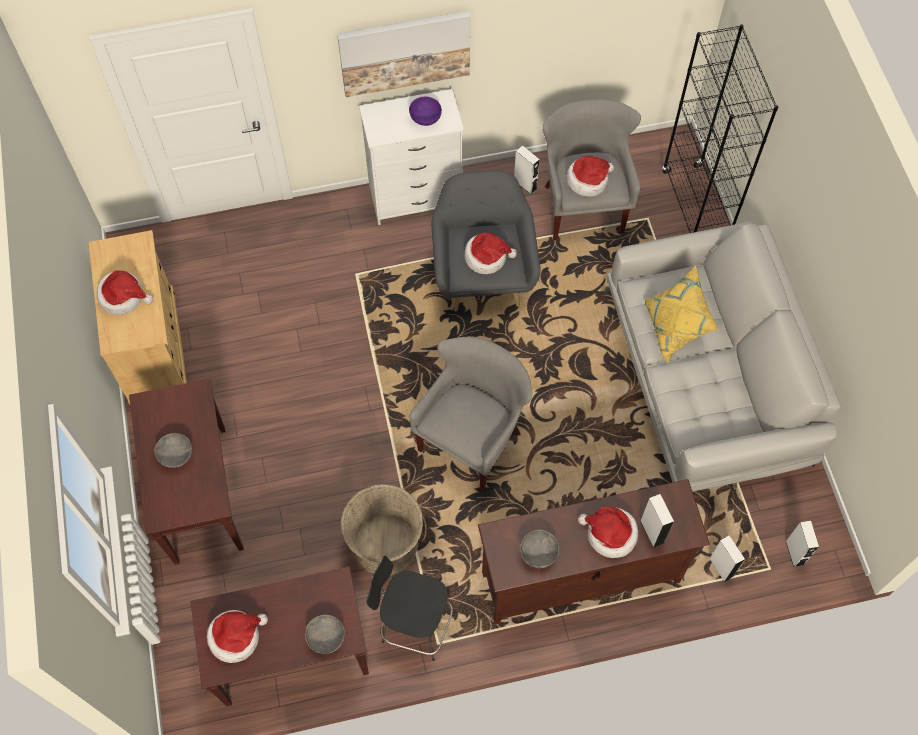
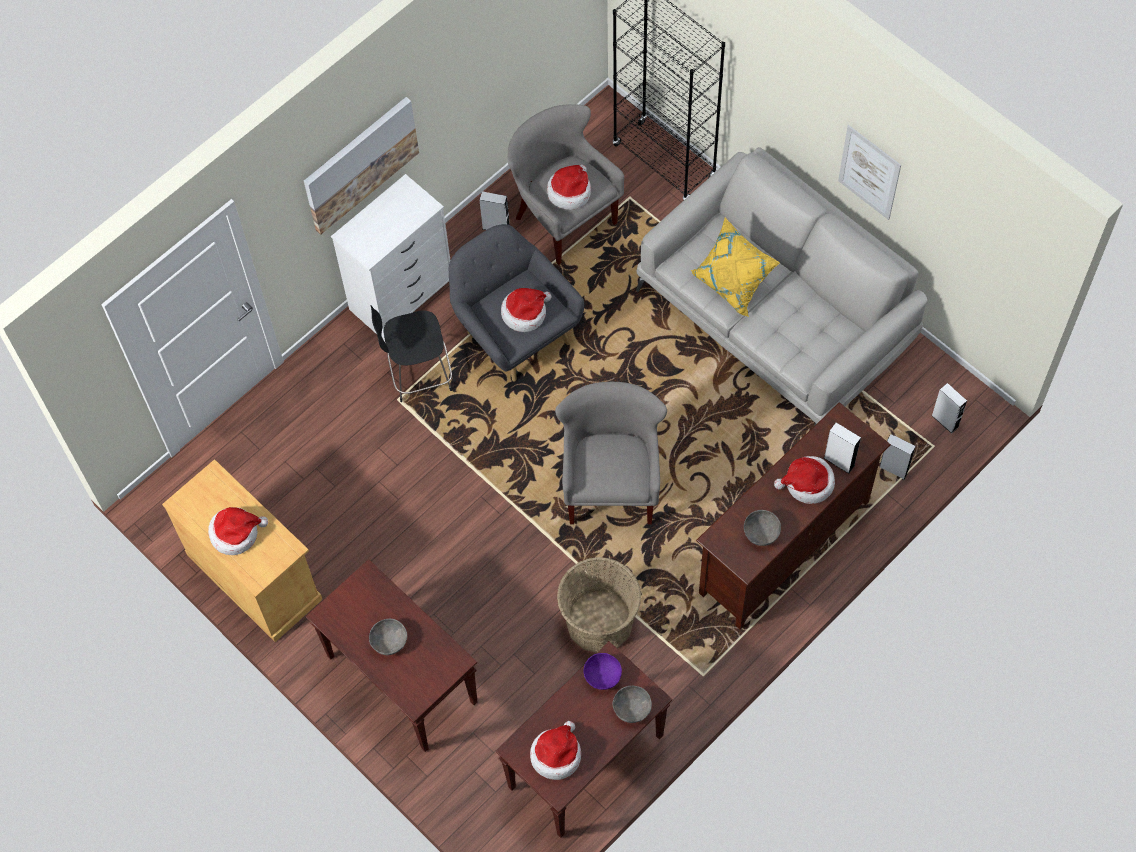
camera: 30 degrees left, 0 degrees up
black stool [367,556,453,661] -> black stool moved to [371,305,452,402]
purple bowl [409,97,442,126] -> purple bowl moved to [583,653,622,690]
none -> picture [838,125,901,220]

